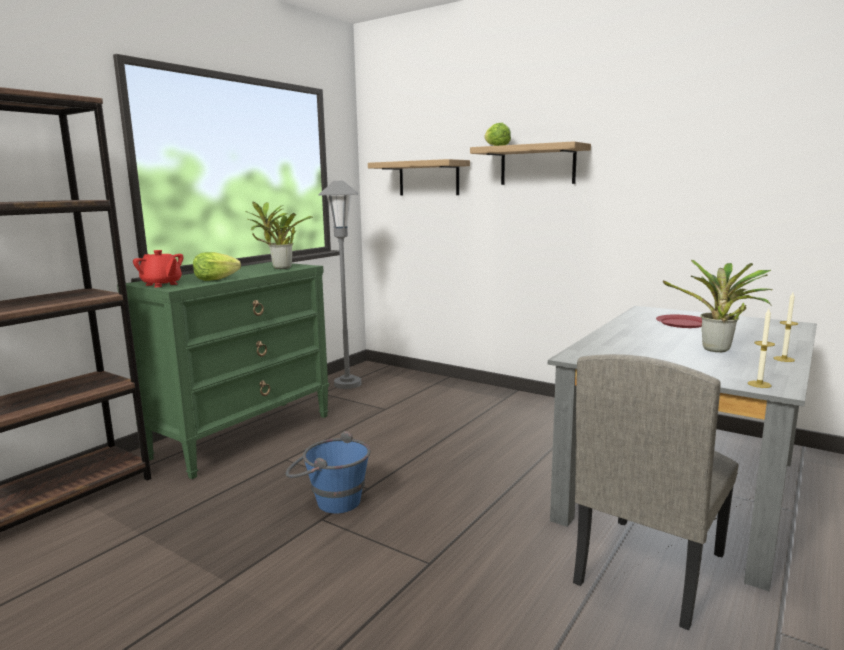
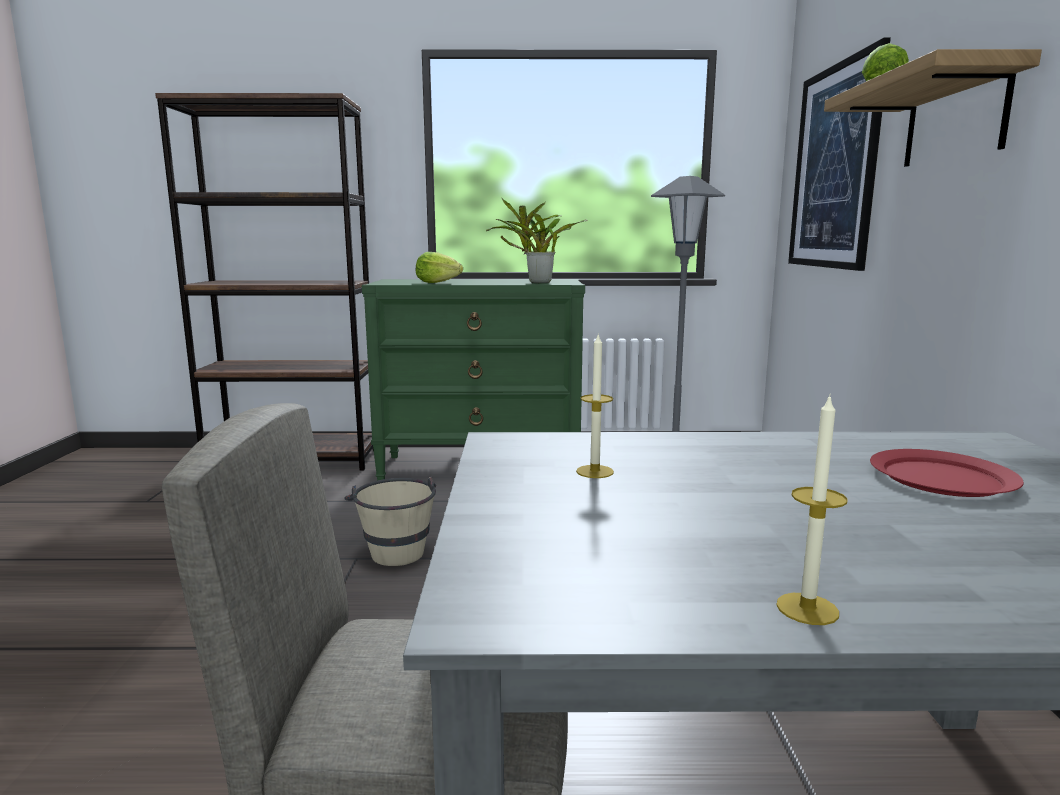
camera: 55 degrees right, 0 degrees up
red teapot [133,250,183,287] -> none
blue bucket [286,431,371,513] -> beige bucket [344,476,436,566]
shelf [368,159,470,196] -> picture [788,37,891,271]
potted plant [663,260,773,352] -> none
candle [748,309,775,388] -> candle moved to [576,333,614,478]

